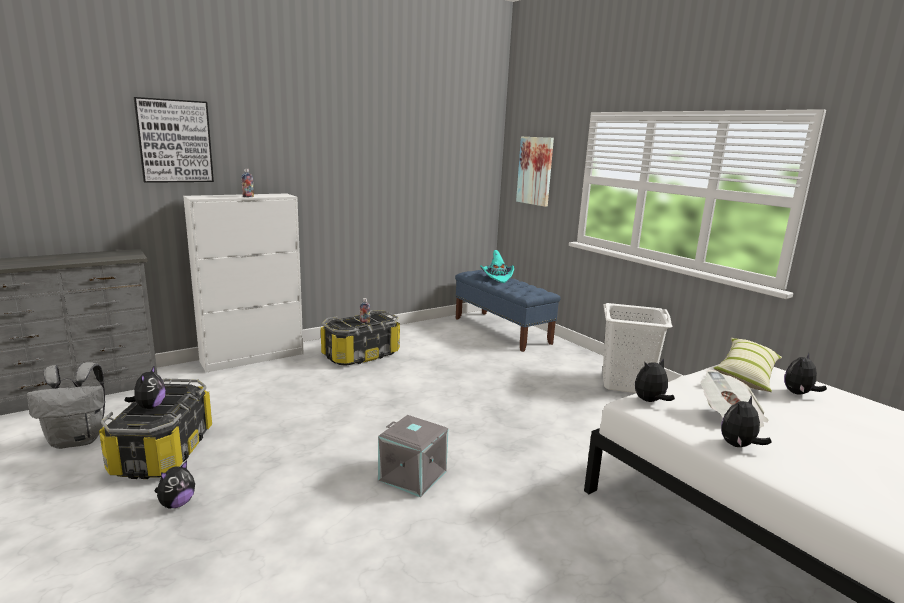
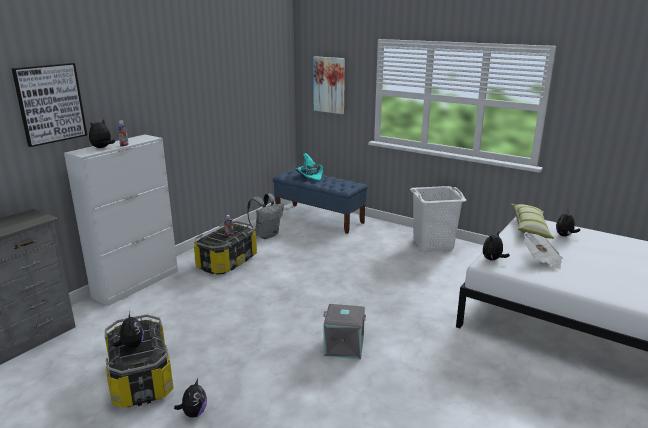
camera: 20 degrees left, 5 degrees up
grey backpack [27,362,105,449] -> grey backpack moved to [247,193,284,239]
plush toy [721,396,772,447] -> plush toy moved to [89,119,115,148]

